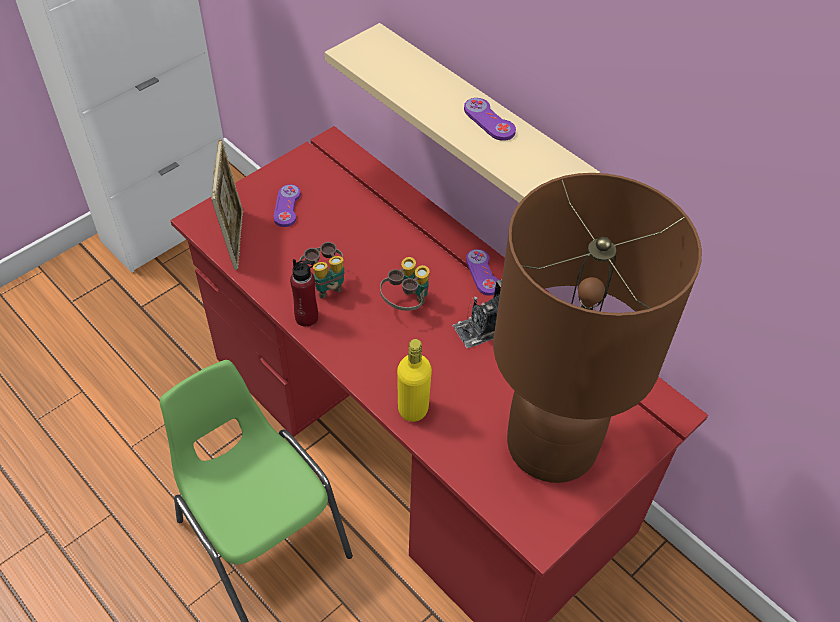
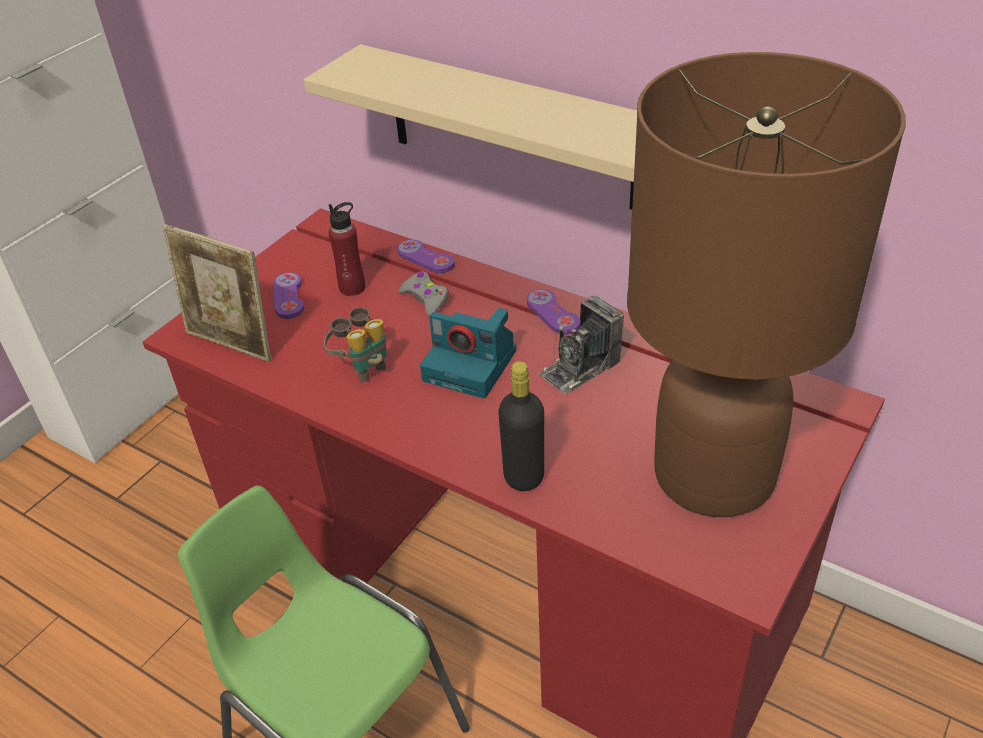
camera: 10 degrees left, 10 degrees down
picture frame [211,140,243,270] -> picture frame turned 135 degrees clockwise [162,224,271,362]
red bottle [290,259,318,327] -> red bottle moved to [328,202,365,296]
binoculars [380,257,430,311] -> camera [420,308,516,398]
yellow bottle [397,339,432,422] -> black bottle [498,361,544,491]
purple game controller [464,98,516,141] -> purple game controller moved to [397,240,455,273]
none -> grey game controller [399,272,449,316]

